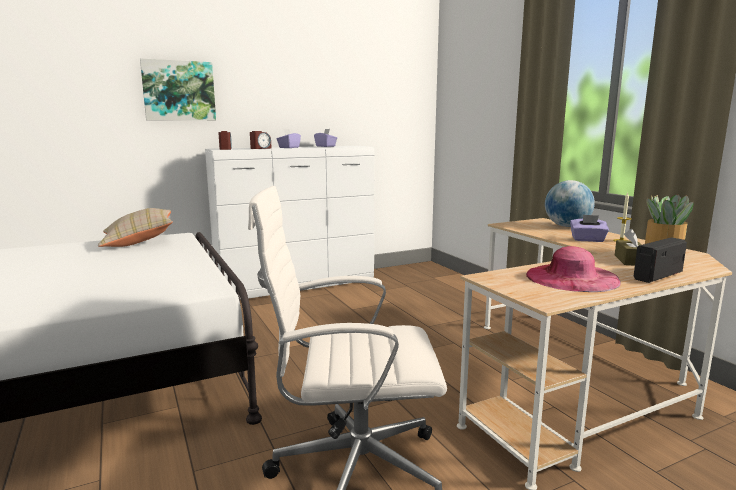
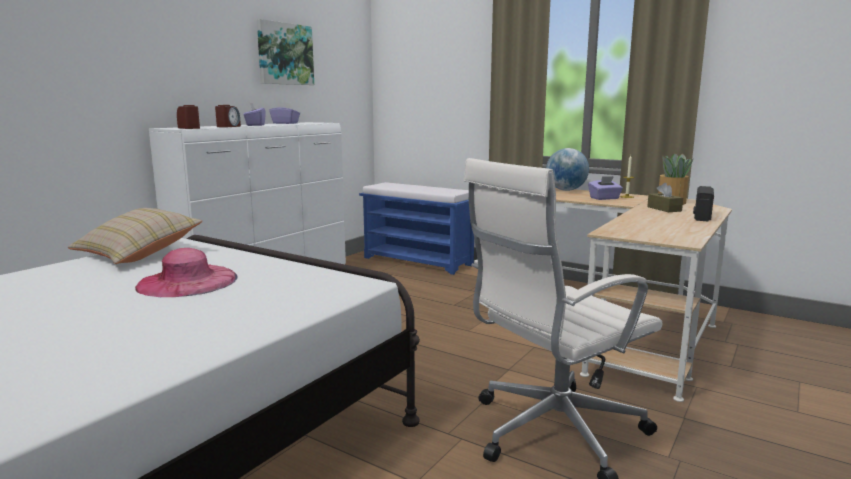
camera: 30 degrees left, 0 degrees up
picture [140,58,216,120] -> picture moved to [257,19,314,85]
pink hat [526,246,621,292] -> pink hat moved to [135,248,237,297]
none -> blue bench [359,182,474,275]

